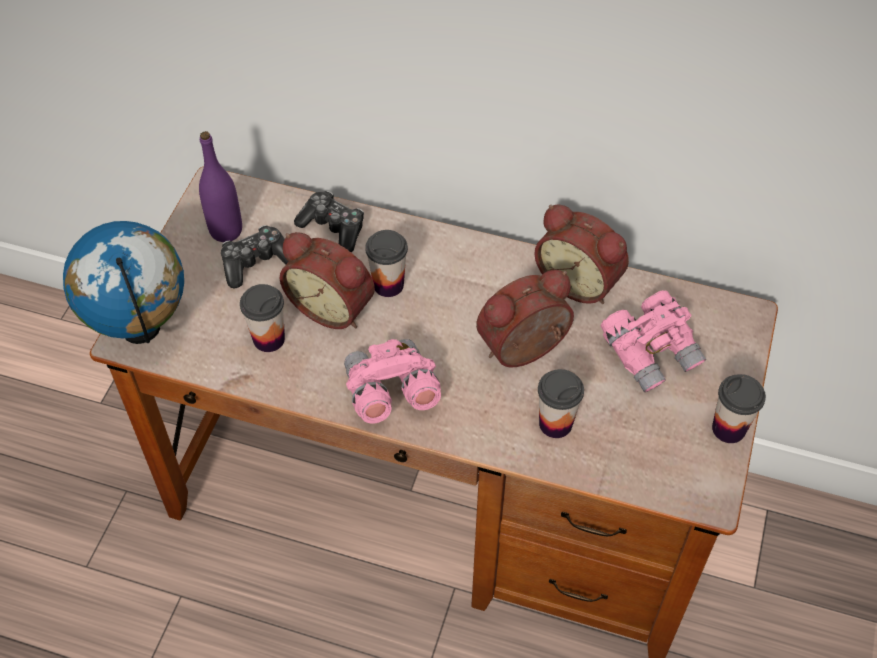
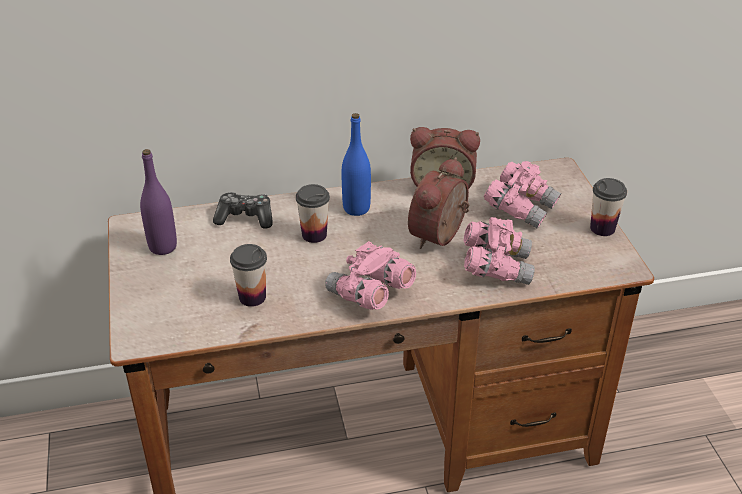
camera: 30 degrees left, 15 degrees down
globe [63,221,184,344] -> none
game controller [221,225,289,289] -> none
alarm clock [280,232,375,329] -> none
cup [538,369,584,438] -> pink binoculars [464,217,535,285]
none -> blue bottle [342,113,371,216]

